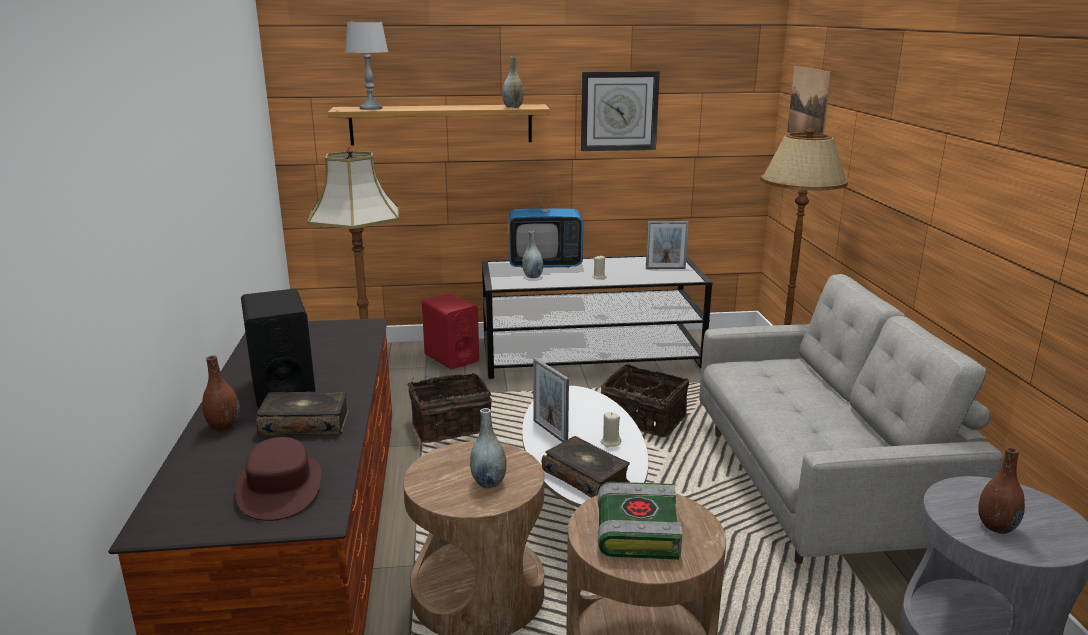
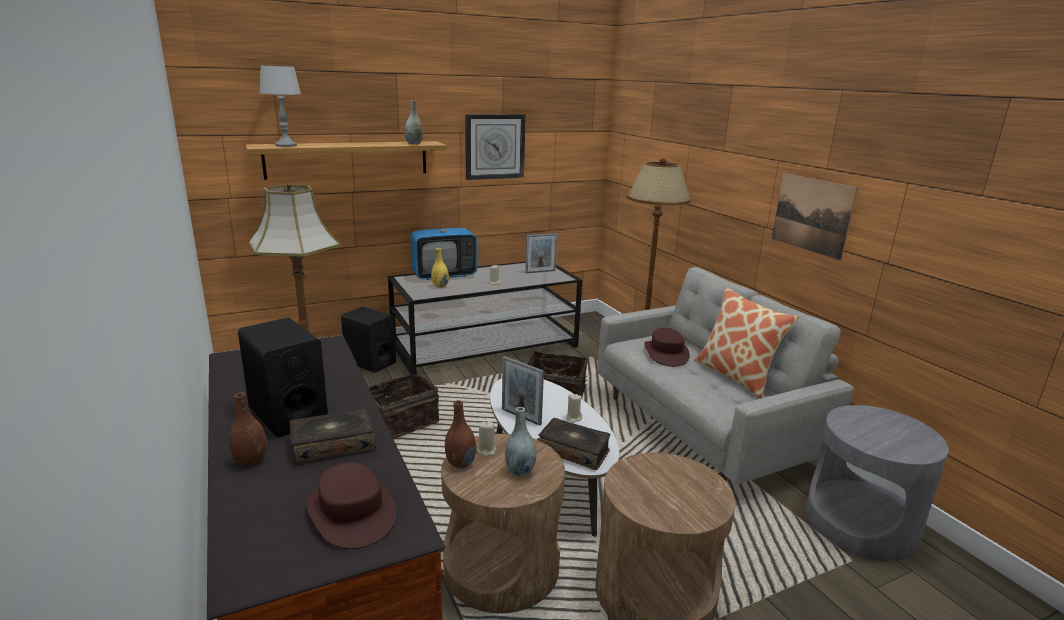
camera: 20 degrees left, 0 degrees up
red speaker [422,293,479,370] -> black speaker [341,307,396,373]
grey vase [522,231,543,278] -> yellow vase [431,248,449,288]
book [598,482,682,560] -> none
picture [787,66,832,134] -> picture moved to [772,173,858,261]
brown vase [978,447,1025,534] -> brown vase moved to [445,400,476,468]
none -> beige candle [477,421,496,456]
none -> brown hat [644,328,690,367]
none -> pillow [695,287,799,399]

